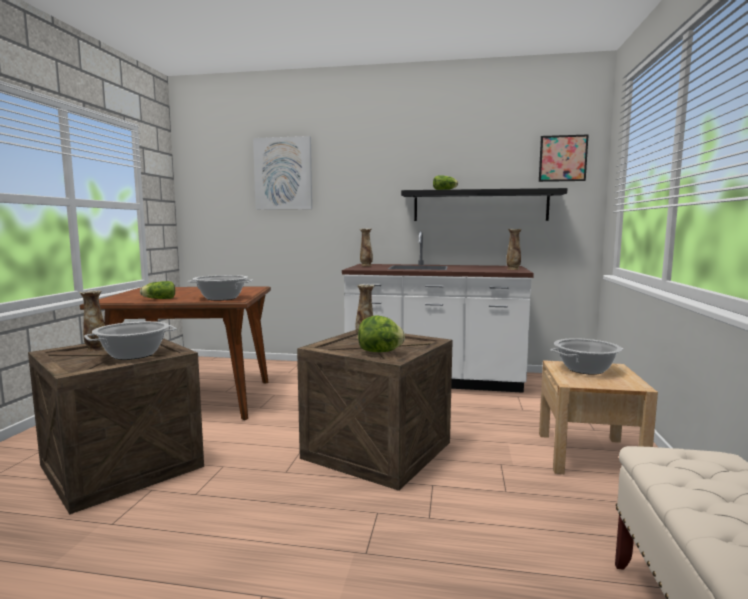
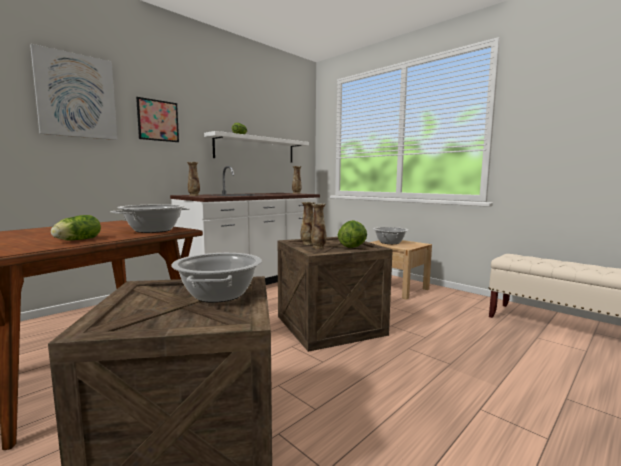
camera: 55 degrees left, 0 degrees up
vase [79,290,105,351] -> vase moved to [311,203,327,249]
black shelf [401,188,567,221] -> white shelf [204,131,309,163]
picture [539,134,589,182] -> picture moved to [136,97,179,142]

